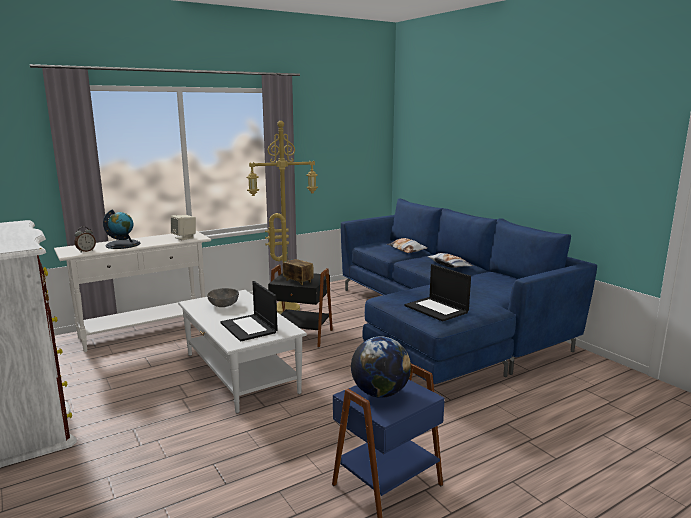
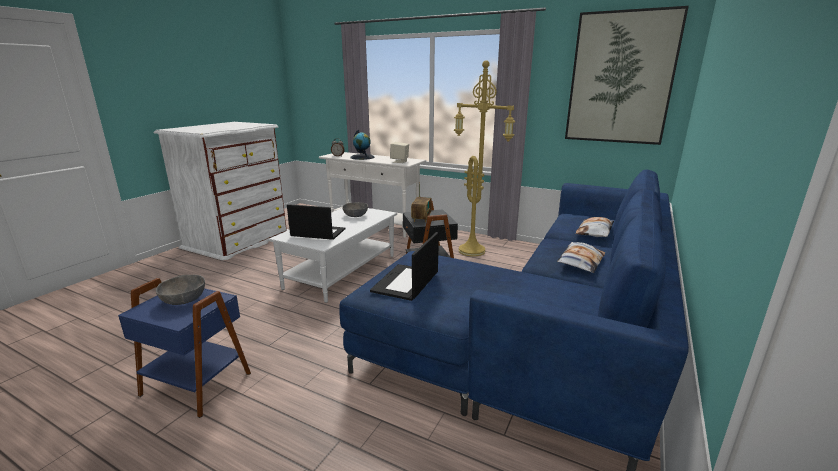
camera: 60 degrees right, 5 degrees up
laptop [220,281,278,342] -> laptop turned 75 degrees clockwise [287,204,345,240]
globe [351,336,411,398] -> grey bowl [156,275,205,305]
none -> picture [565,6,689,145]

